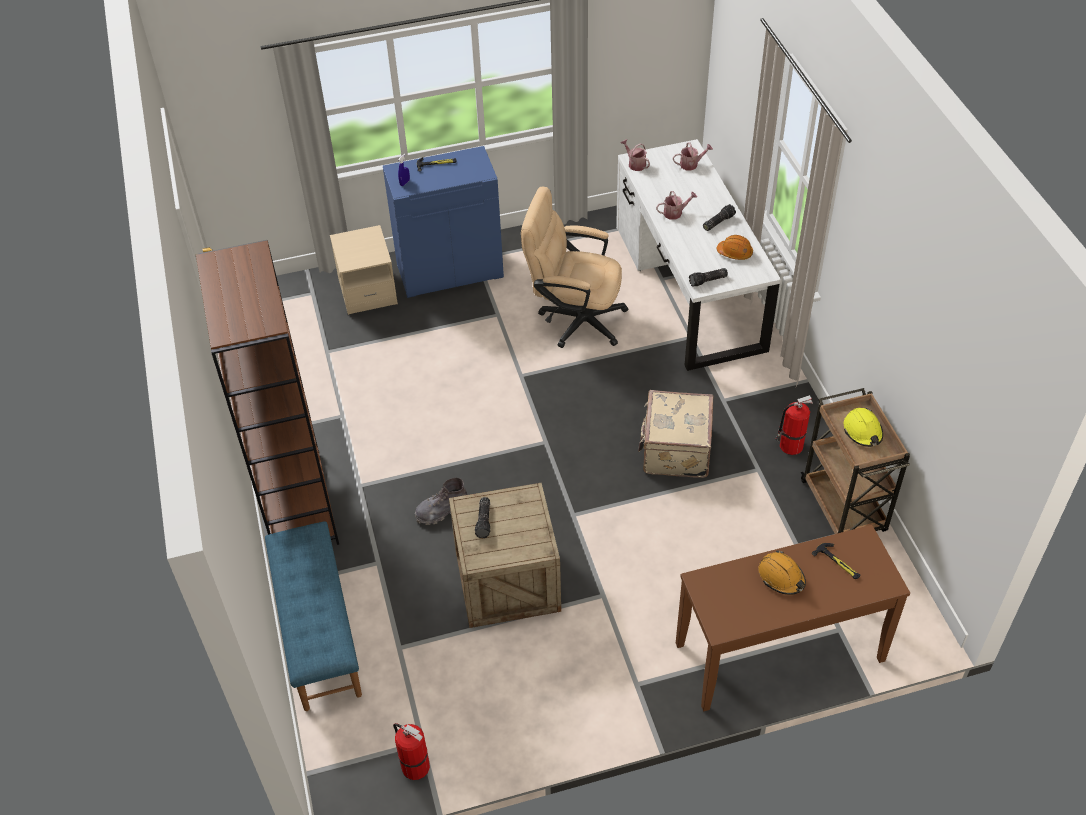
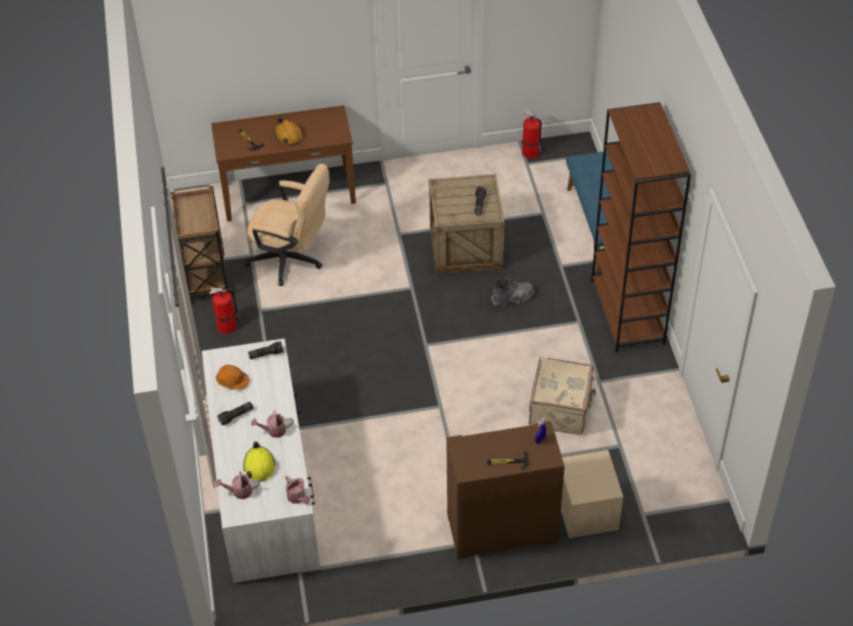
camera: 175 degrees left, 0 degrees up
blue cabinet [383,146,504,298] -> brown cabinet [446,421,565,559]
beige office chair [521,187,628,348] -> beige office chair moved to [244,163,330,286]
beige suitcase [638,390,714,478] -> beige suitcase moved to [529,356,596,435]
yellow hard hat [844,408,883,447] -> yellow hard hat moved to [243,441,276,481]

